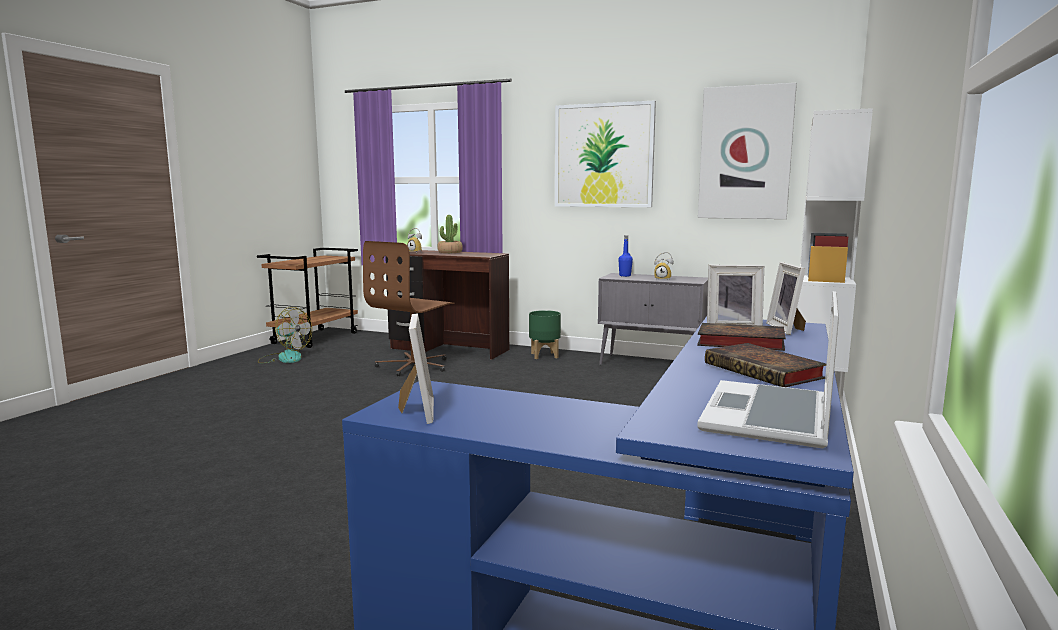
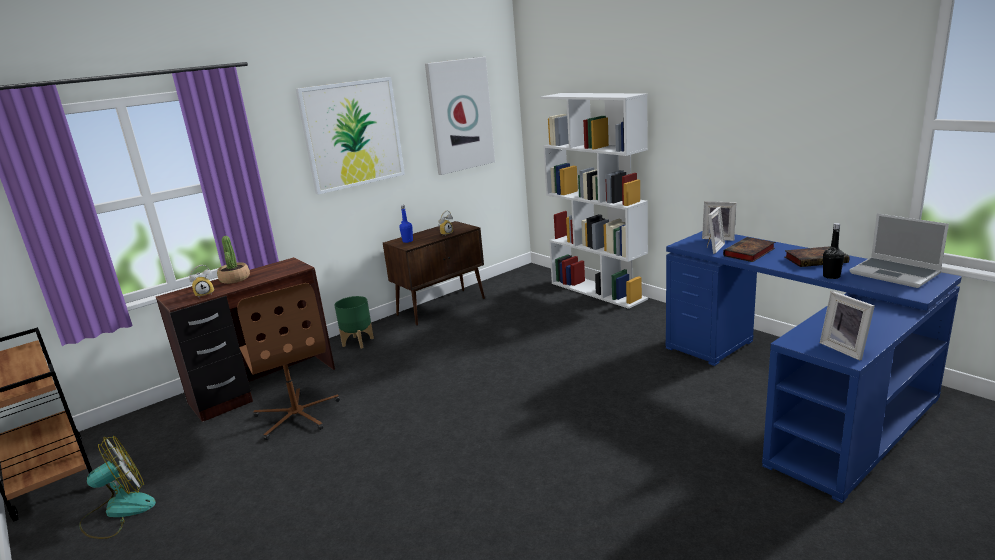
camera: 60 degrees left, 10 degrees up
picture frame [398,313,434,424] -> picture frame turned 135 degrees counterclockwise [820,291,875,361]
grey cabinet [598,273,708,365] -> brown cabinet [383,221,485,326]
none -> black bottle [823,223,845,279]

